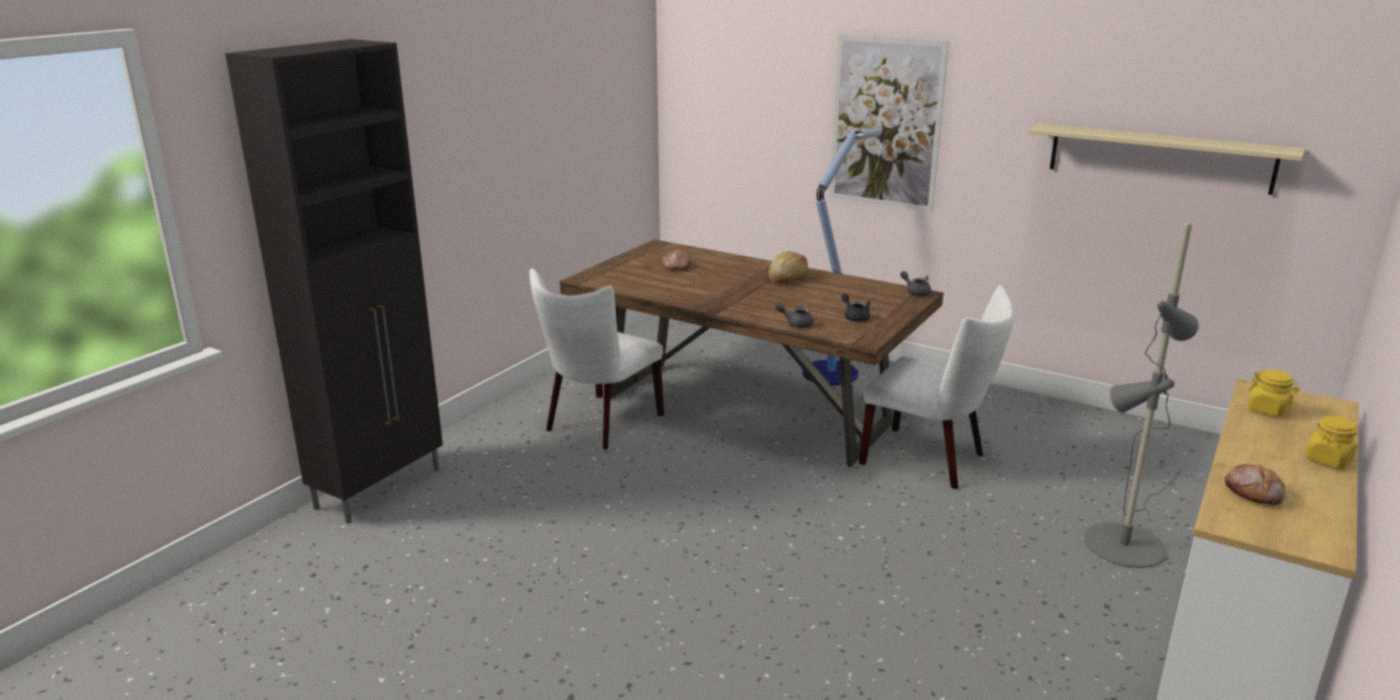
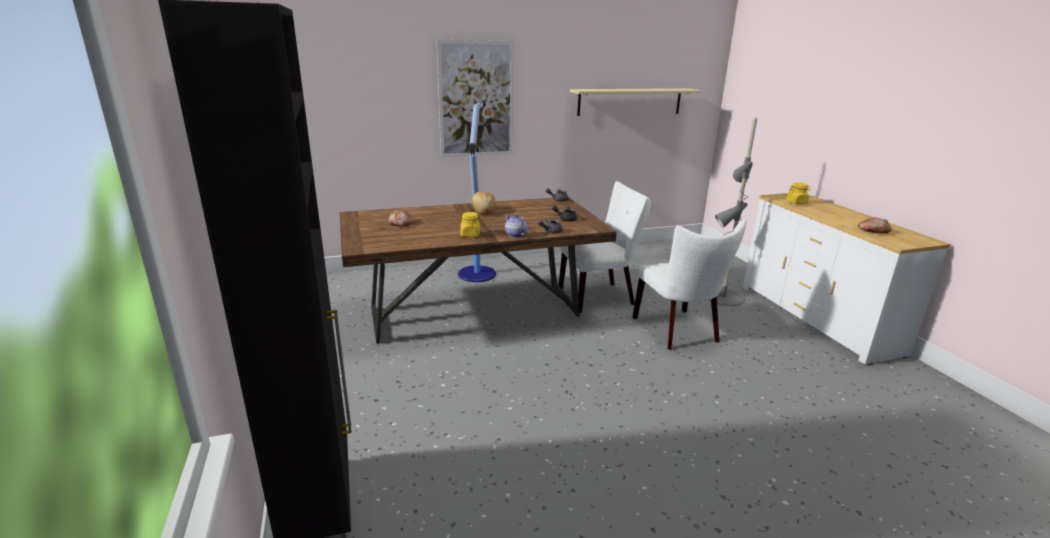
camera: 50 degrees left, 0 degrees up
white chair [529,268,664,450] -> white chair moved to [633,220,747,350]
yellow jar [1305,416,1357,469] -> yellow jar moved to [460,212,480,237]
none -> teapot [505,214,528,238]

